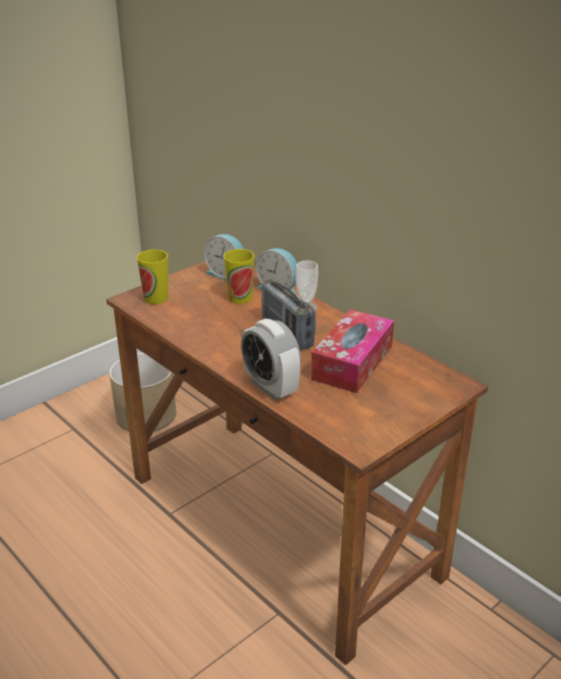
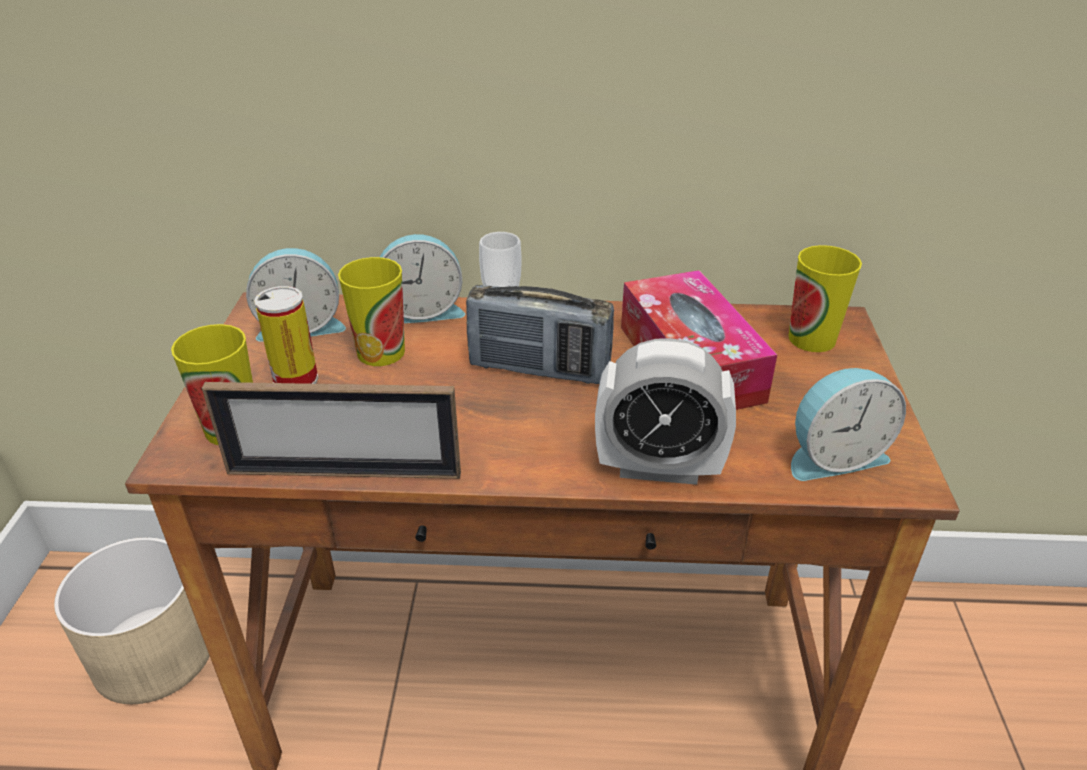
camera: 45 degrees left, 5 degrees up
none -> picture frame [202,382,461,479]
none -> can [254,286,318,384]
none -> cup [789,245,862,352]
none -> alarm clock [791,368,906,481]

